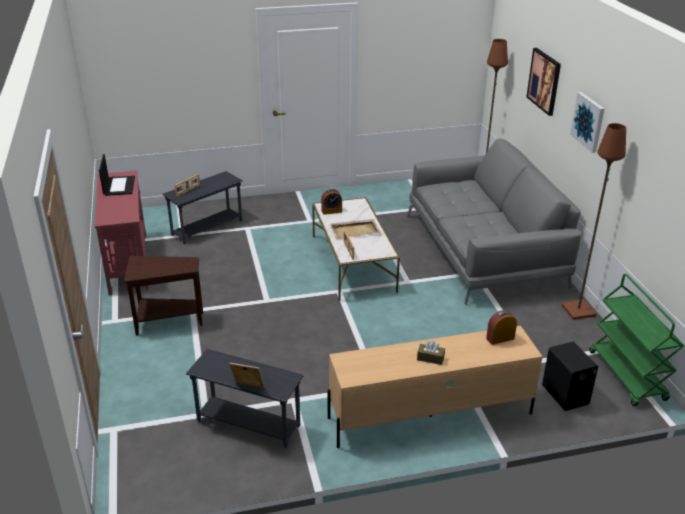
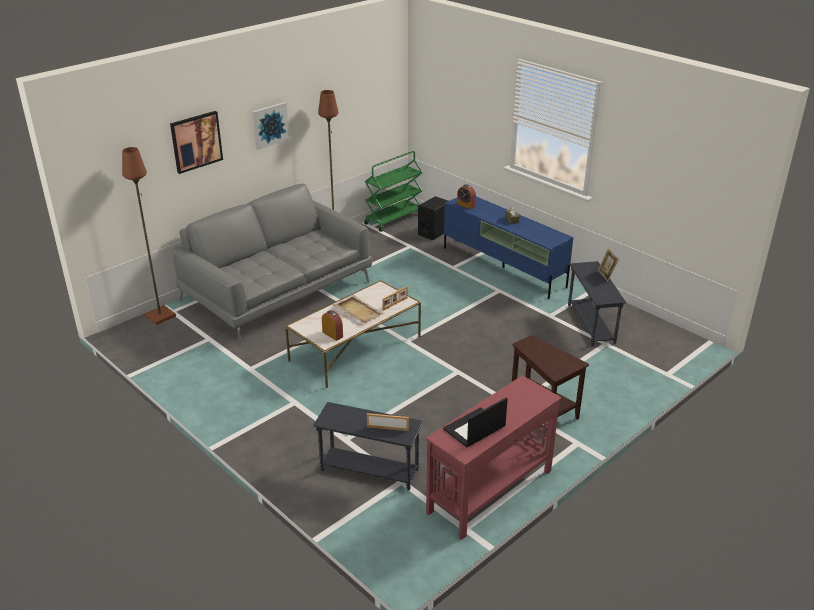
camera: 120 degrees left, 0 degrees up
beige tv stand [327,326,543,448] -> blue tv stand [444,197,573,299]

